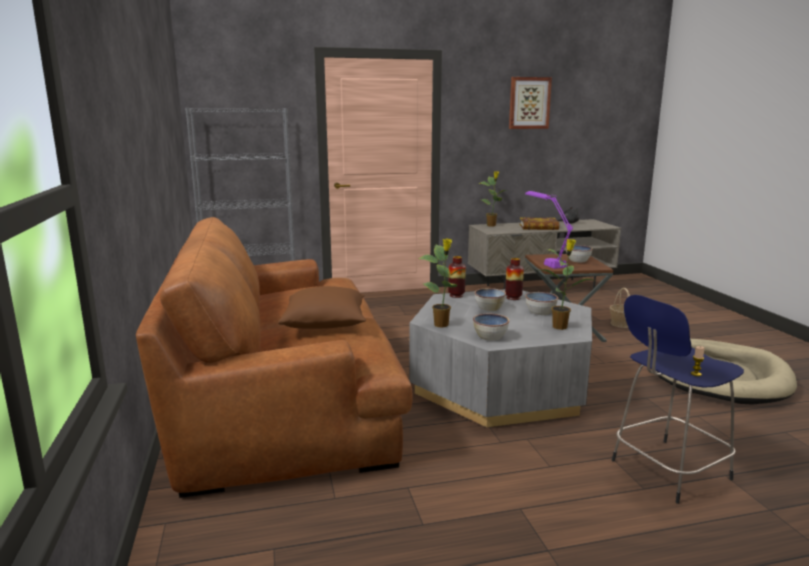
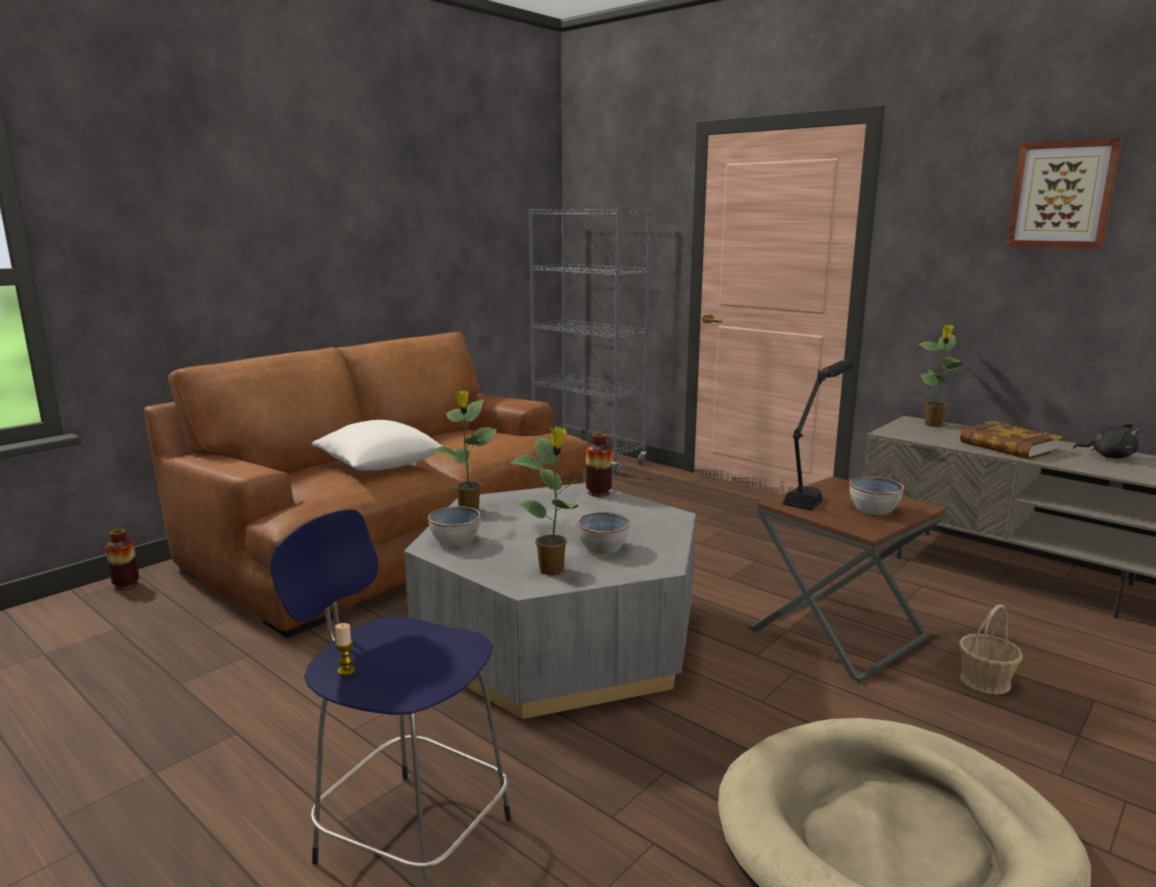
camera: 55 degrees right, 0 degrees up
brown pillow [278,286,366,329] -> white pillow [311,420,442,471]
bowl [475,288,506,311] -> none
vase [505,258,524,300] -> vase moved to [105,529,139,590]
purple table lamp [525,191,573,269] -> black table lamp [783,360,854,510]

